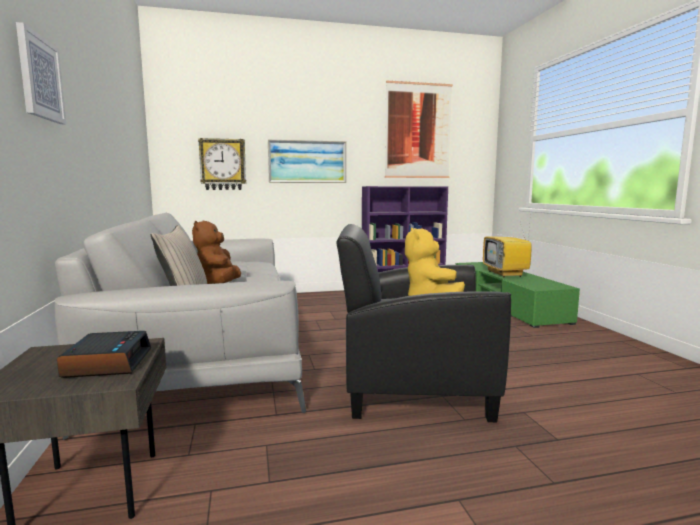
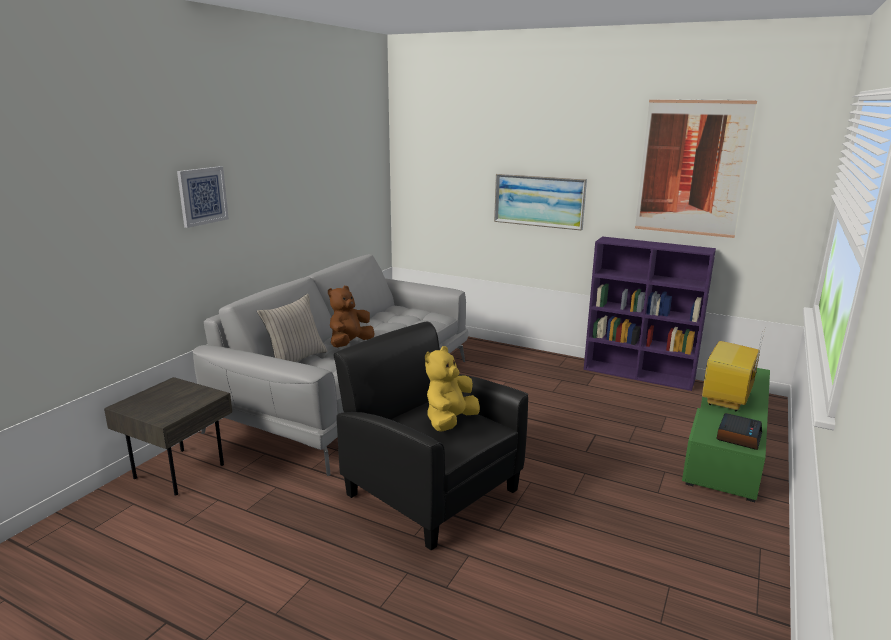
camera: 40 degrees right, 10 degrees up
alarm clock [57,331,151,378] -> alarm clock moved to [717,413,762,450]
wall clock [198,138,246,190] -> none

